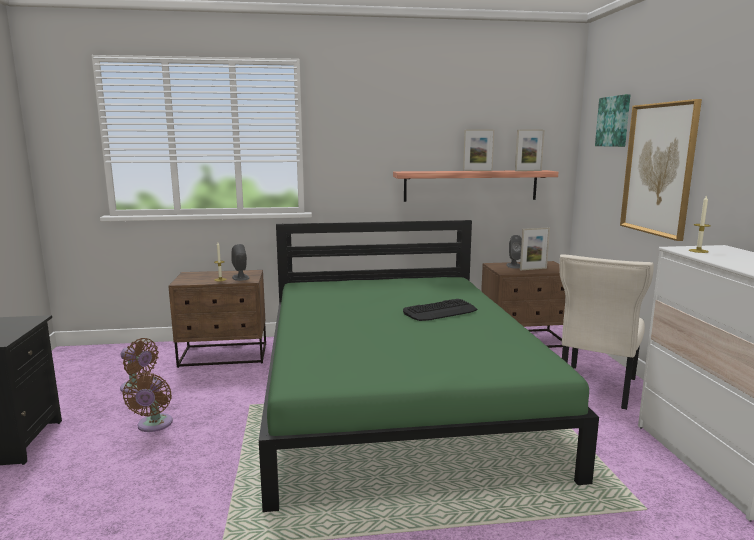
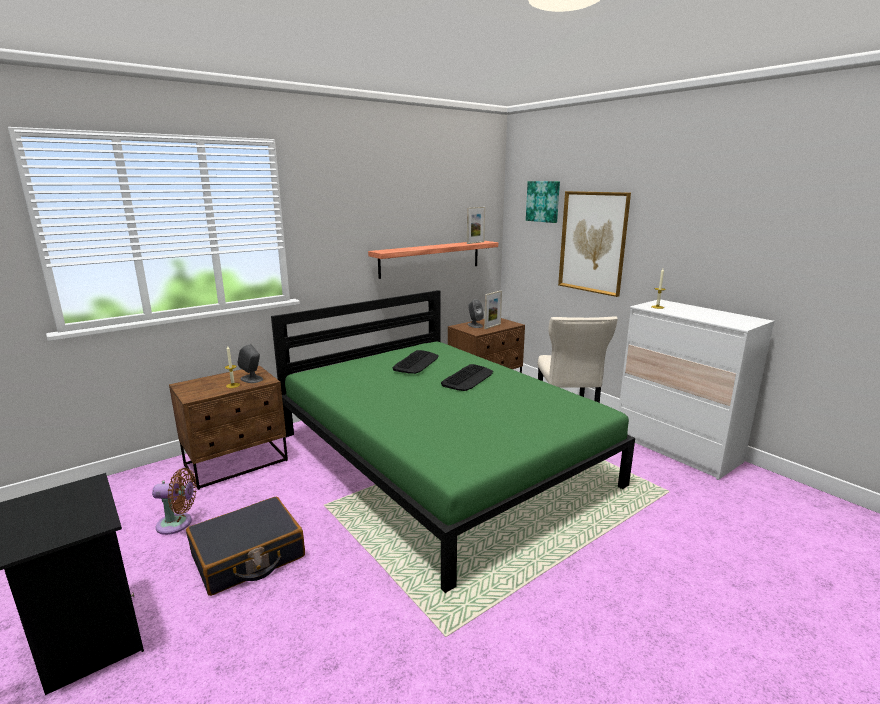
camera: 30 degrees left, 5 degrees up
brown fan [122,373,173,432] -> black suitcase [186,497,305,596]
picture frame [463,130,494,171] -> none
none -> keyboard [392,350,439,374]

